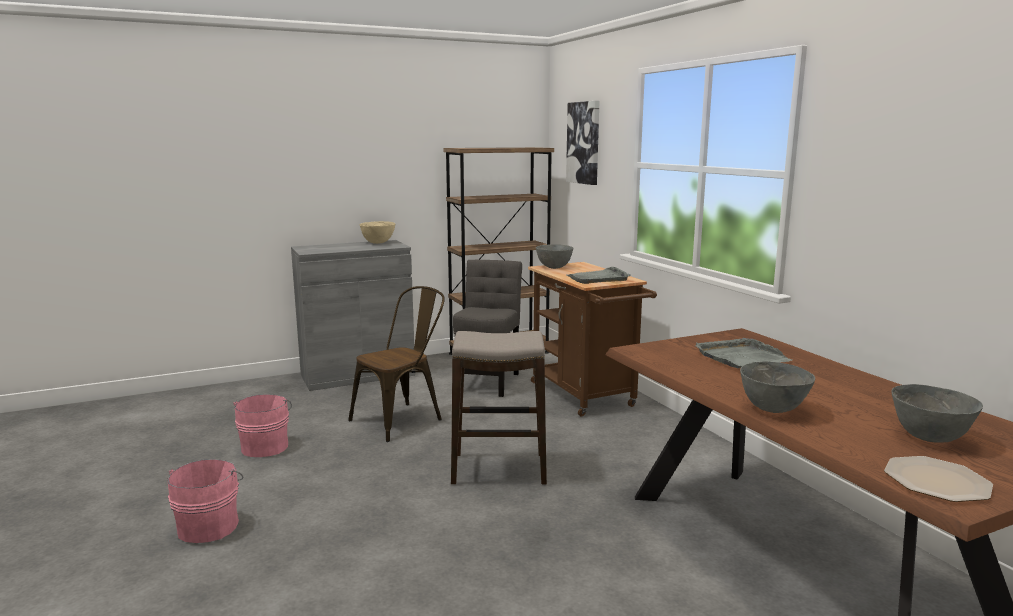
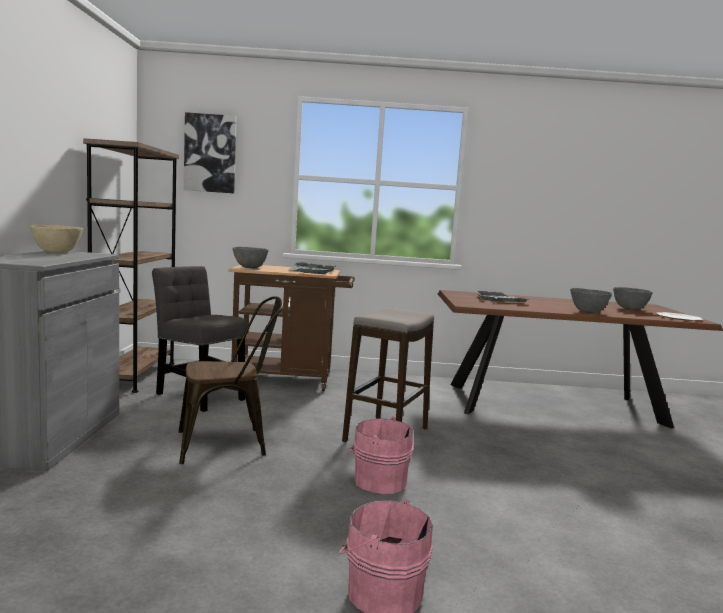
camera: 65 degrees left, 5 degrees down
pink bucket [233,394,292,457] -> pink bucket moved to [349,416,413,494]
brown chair [348,286,445,442] -> brown chair turned 90 degrees clockwise [179,296,283,464]

